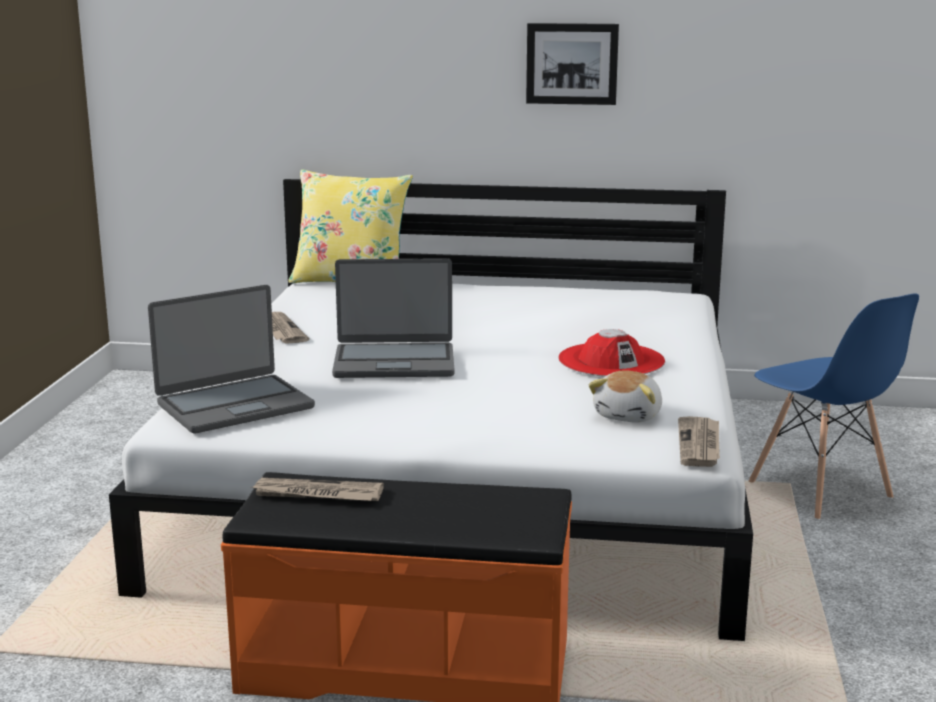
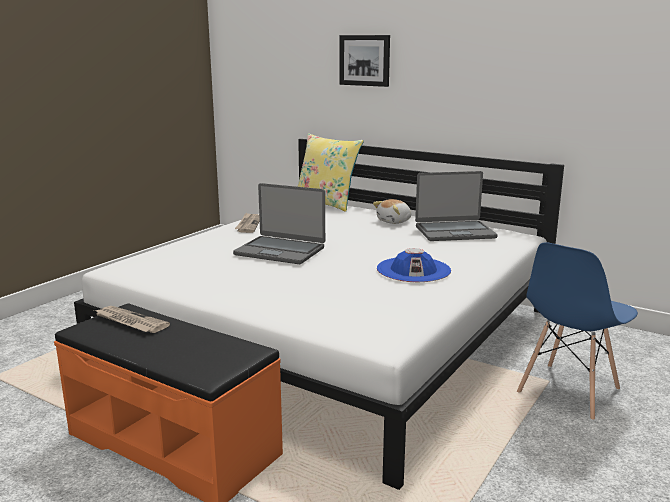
camera: 25 degrees right, 0 degrees up
laptop [148,285,315,434] -> laptop moved to [415,171,498,241]
picture [526,23,619,105] -> picture moved to [339,35,390,87]
red hat [558,329,665,377] -> blue hat [377,248,451,282]
plush toy [588,371,662,423] -> plush toy moved to [373,199,412,224]
newspaper [678,416,720,467] -> none
blue chair [749,293,919,520] -> blue chair turned 45 degrees clockwise [517,242,638,421]

